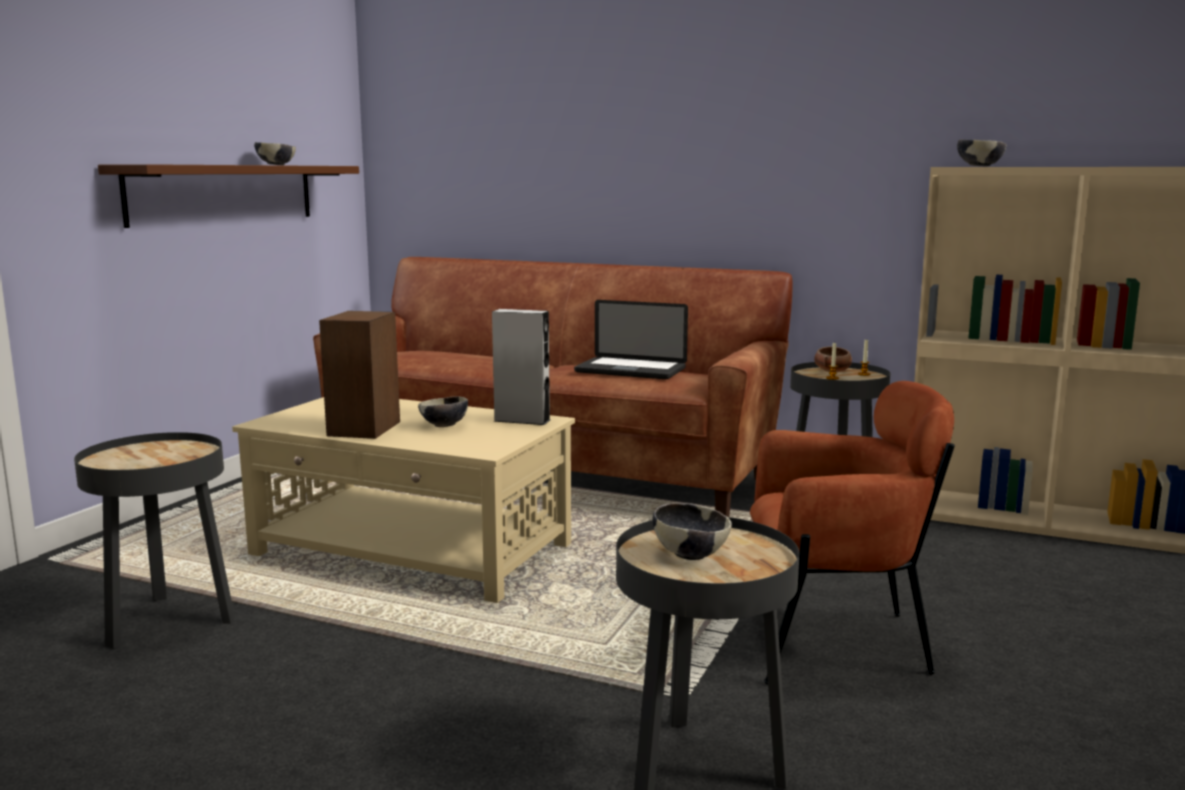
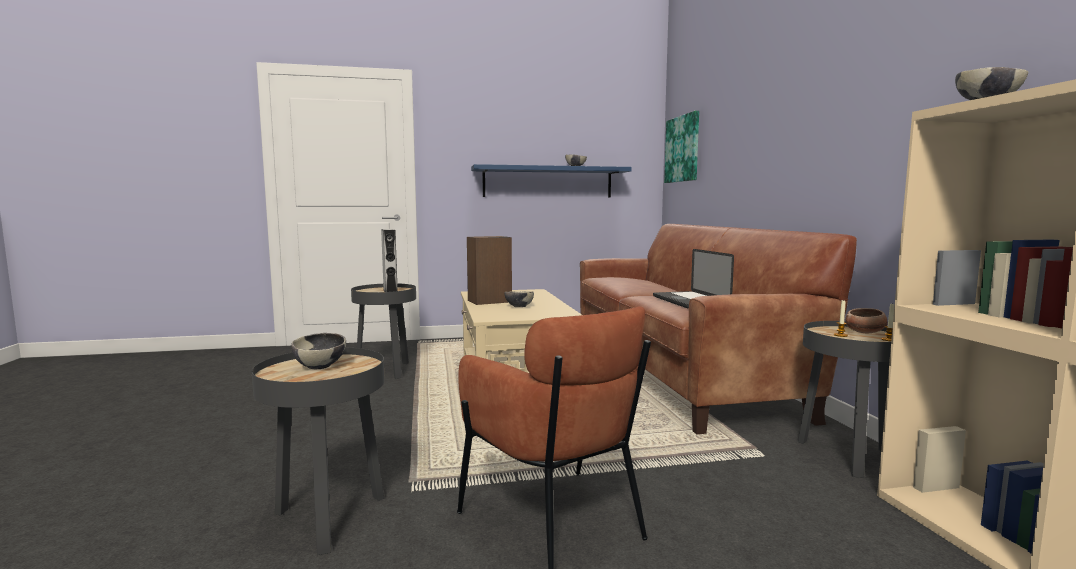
camera: 55 degrees right, 5 degrees down
brown shelf [98,164,359,228] -> blue shelf [471,164,632,198]
grey speaker [492,309,550,425] -> grey speaker moved to [381,229,398,292]
none -> picture [664,111,699,183]

